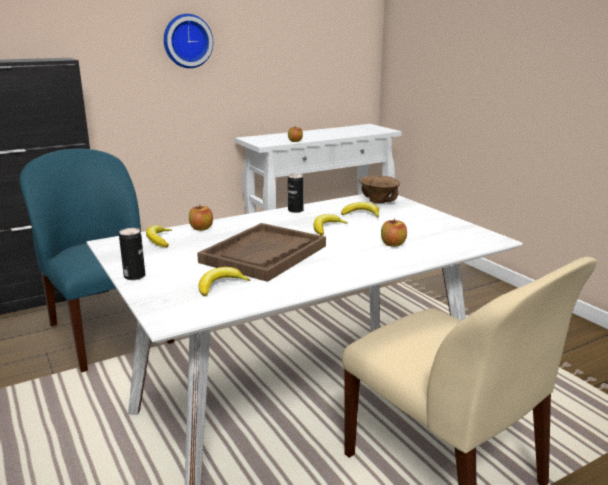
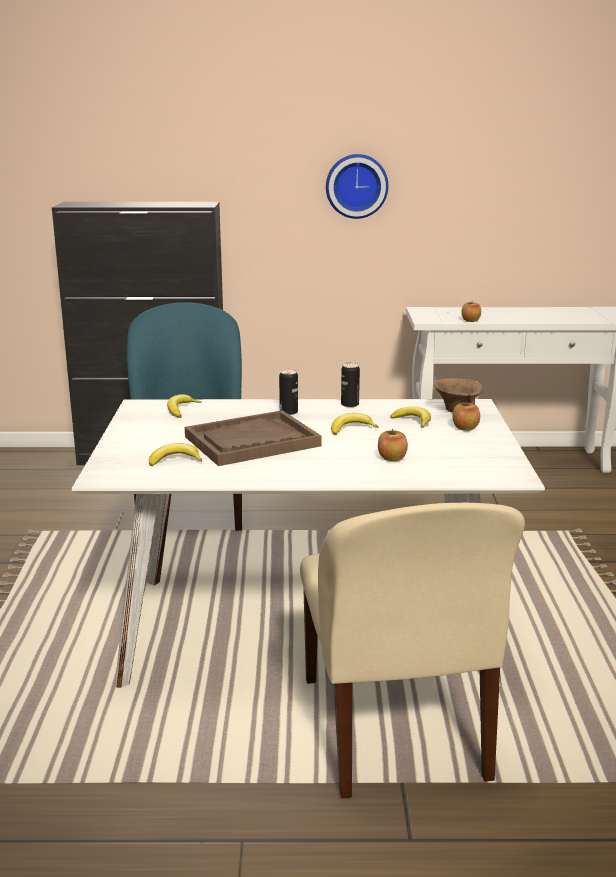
camera: 30 degrees right, 0 degrees up
can [119,228,145,280] -> can moved to [279,369,298,415]
apple [189,204,213,231] -> apple moved to [453,403,480,431]

